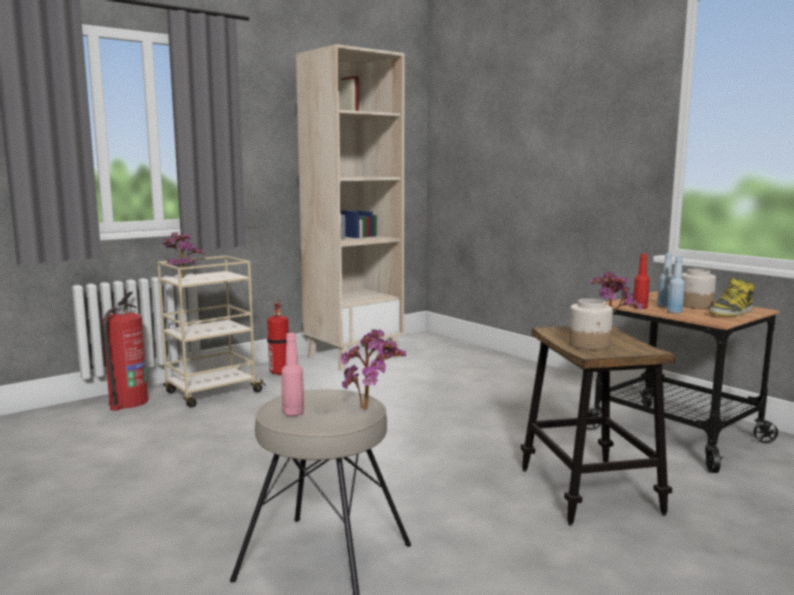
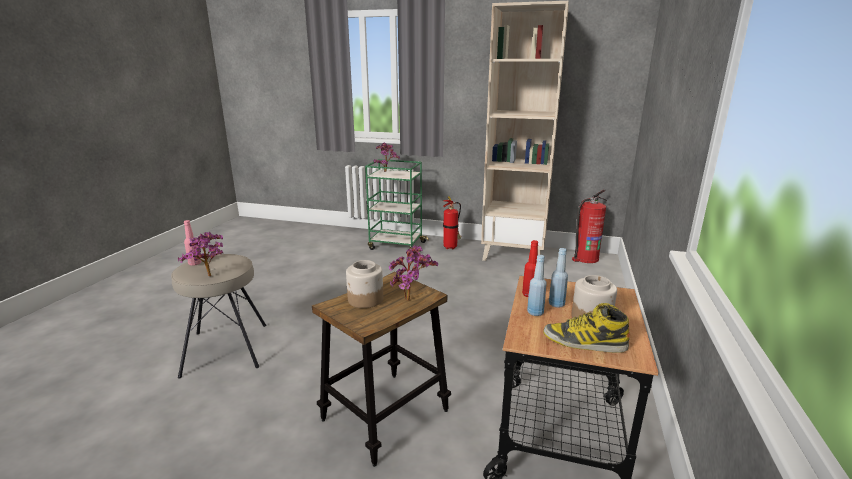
camera: 55 degrees right, 10 degrees up
fire extinguisher [102,292,149,411] -> fire extinguisher moved to [572,189,607,263]
beige cart [157,256,266,408] -> green cart [365,159,429,252]

